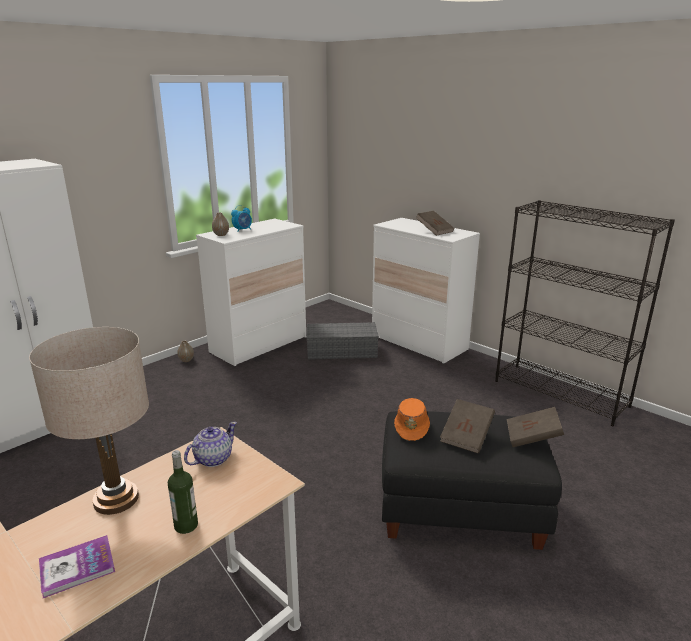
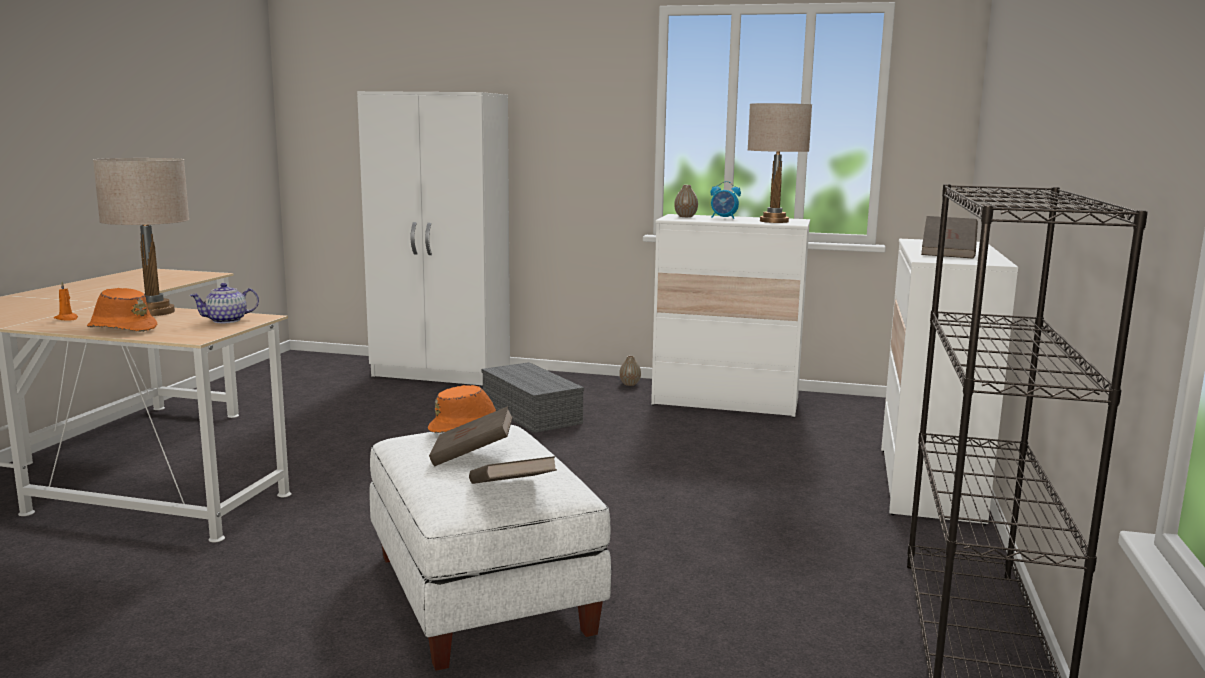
camera: 60 degrees right, 10 degrees down
book [39,535,115,598] -> orange candle [54,282,78,321]
bottle [168,450,198,534] -> orange hat [87,288,157,332]
teapot [184,422,237,467] -> teapot turned 135 degrees clockwise [189,283,259,323]
grey storage box [306,322,379,360] -> grey storage box moved to [482,362,584,433]
black ottoman [382,411,562,550] -> white ottoman [369,425,611,671]
none -> beige table lamp [748,103,812,223]

